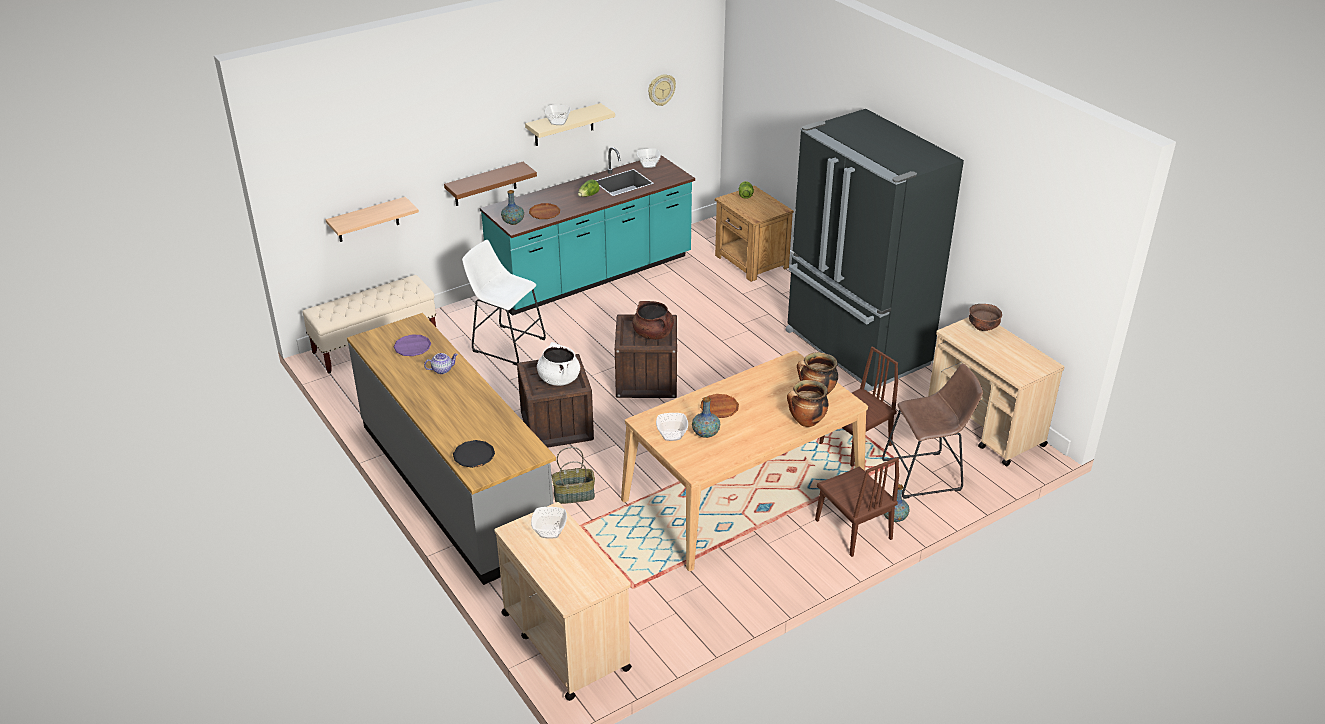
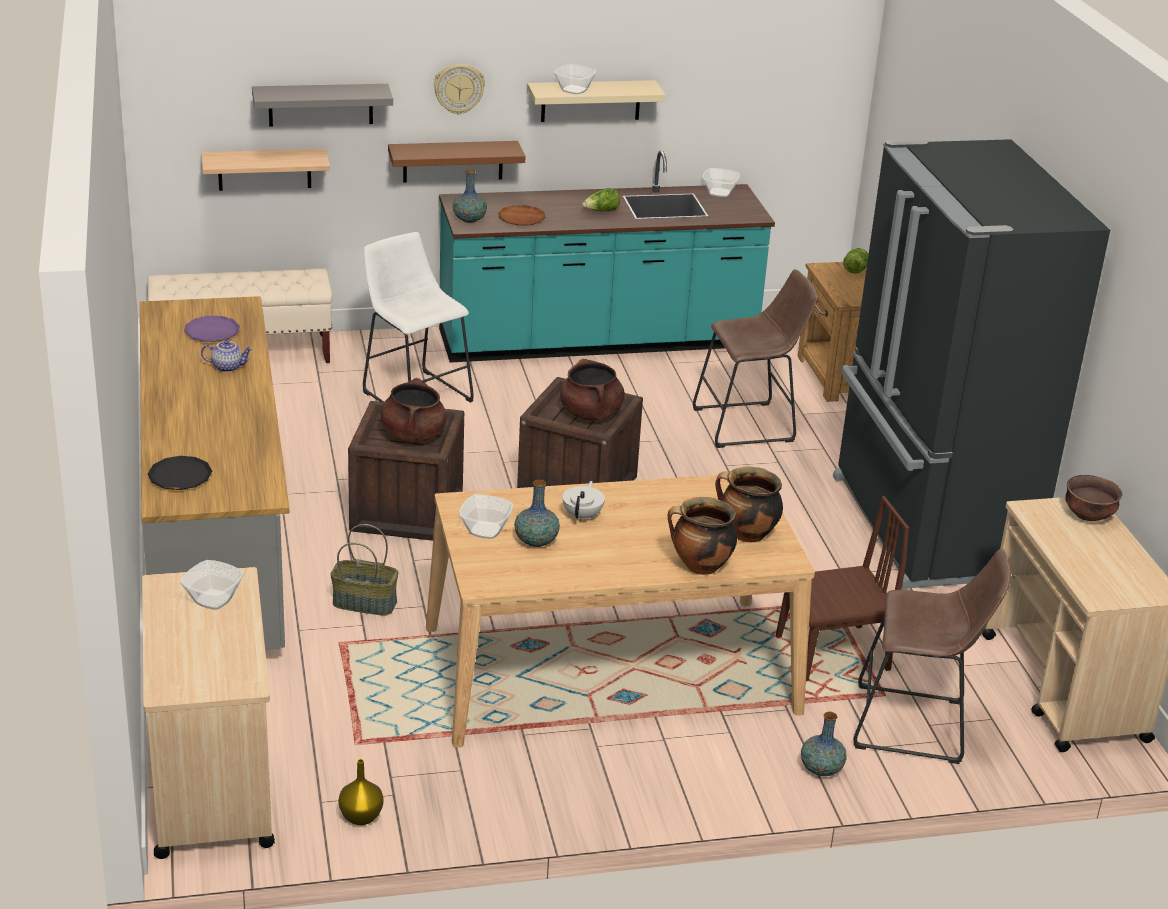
camera: 20 degrees right, 5 degrees down
white cooking pot [537,342,580,386] -> brown cooking pot [380,378,447,443]
wall clock [648,74,676,106] -> wall clock moved to [434,64,485,115]
brown plate [700,394,739,418] -> white teapot [562,481,605,521]
brown chair [815,457,899,557] -> none
none -> grey shelf [252,84,393,127]
none -> yellow vase [338,759,384,825]
none -> brown stool [693,269,818,448]

